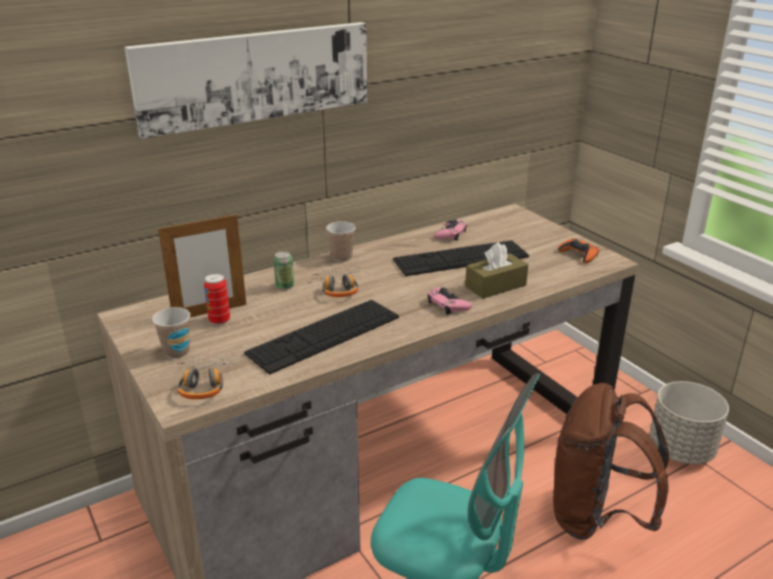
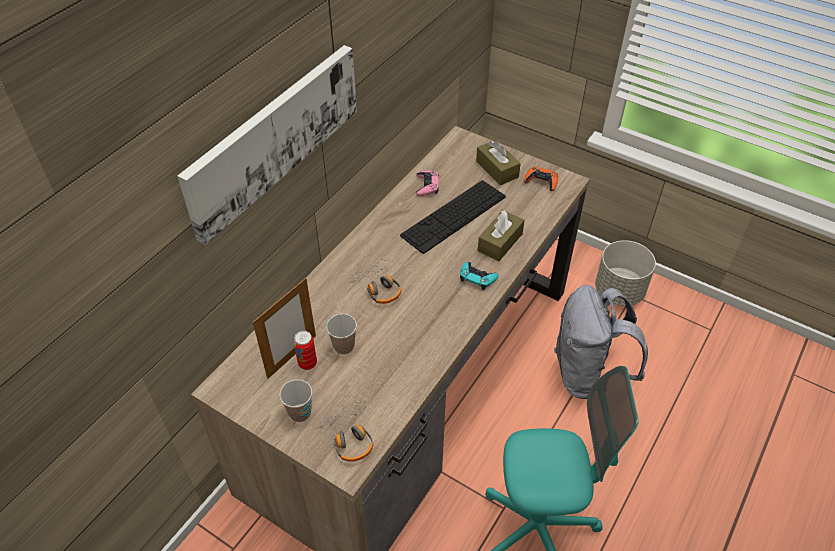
camera: 25 degrees left, 20 degrees up
keyboard [244,300,399,374] -> none
can [274,251,294,290] -> none
cup [326,221,356,262] -> cup moved to [326,314,357,354]
pink game controller [428,287,472,315] -> turquoise game controller [460,262,498,290]
brown backpack [553,383,669,540] -> grey backpack [554,285,648,399]
none -> brown tissue box [476,140,521,185]

